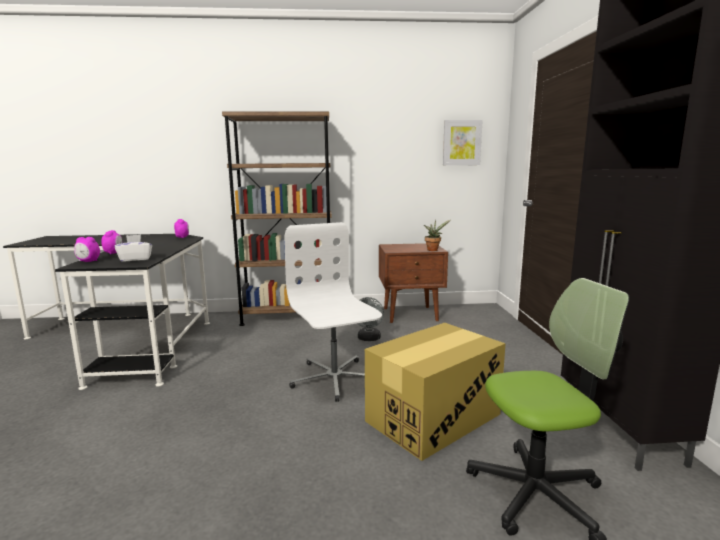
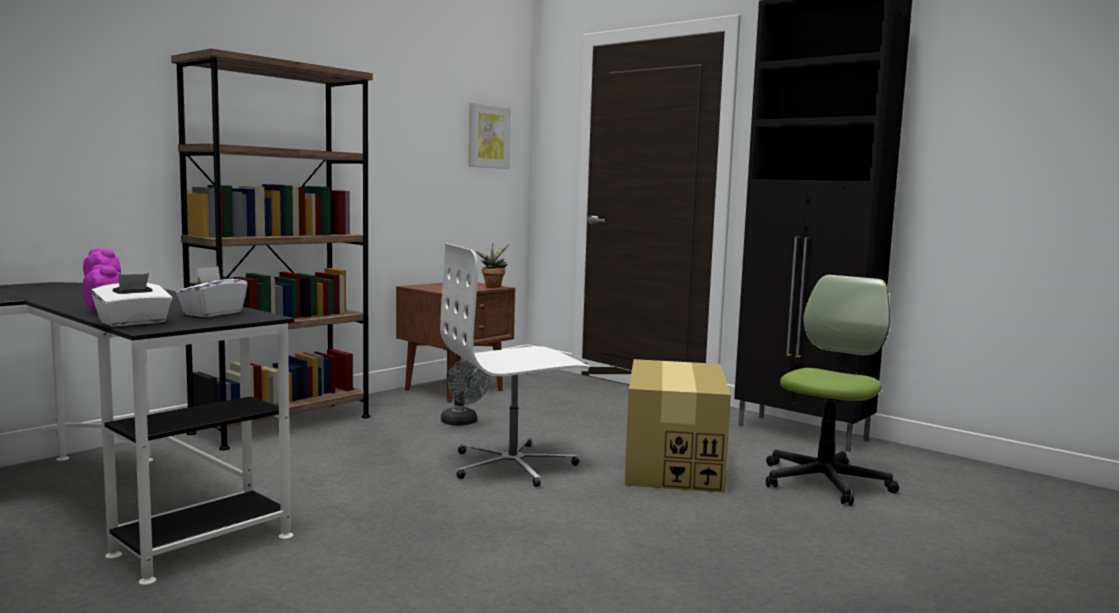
camera: 45 degrees left, 5 degrees down
alarm clock [74,237,100,262] -> white tissue box [91,273,173,326]
white office chair [284,222,382,402] -> white office chair turned 45 degrees counterclockwise [440,243,590,487]

